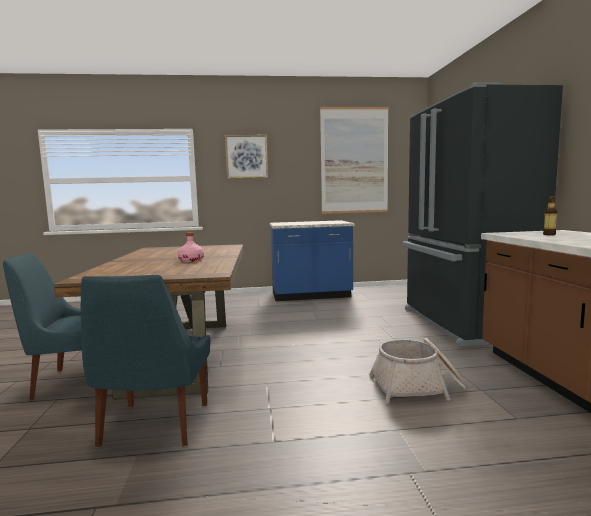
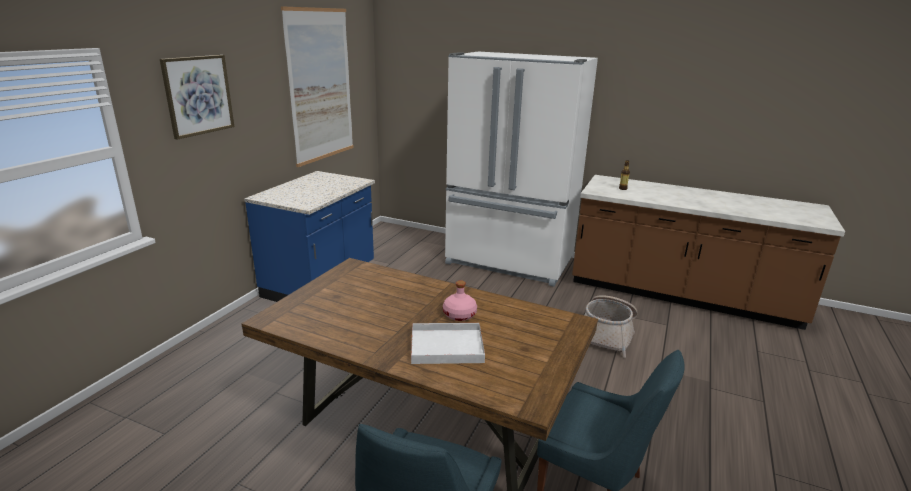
camera: 60 degrees left, 15 degrees up
black fridge [403,82,563,347] -> white fridge [445,52,598,287]
none -> white tray [411,323,485,364]

